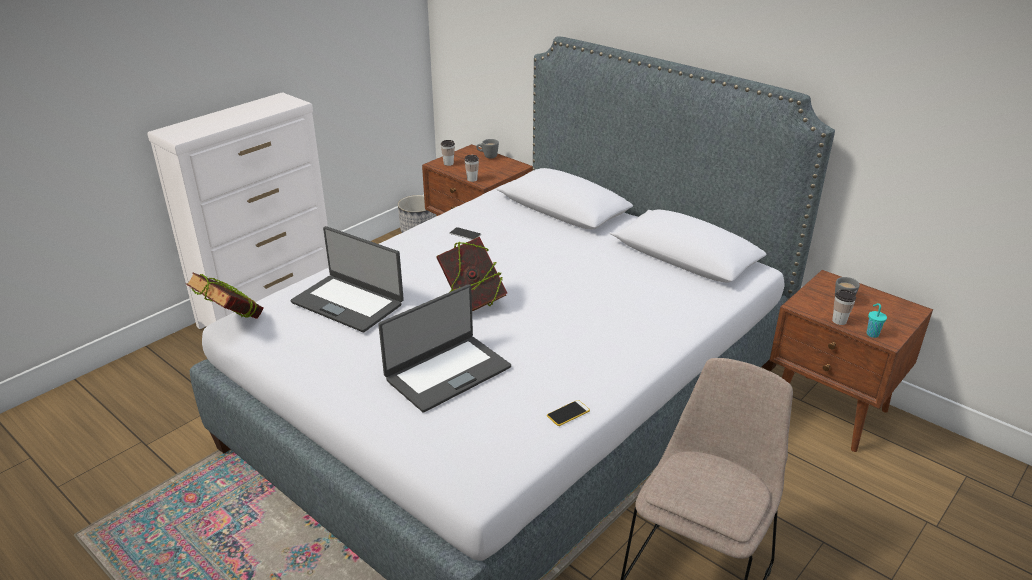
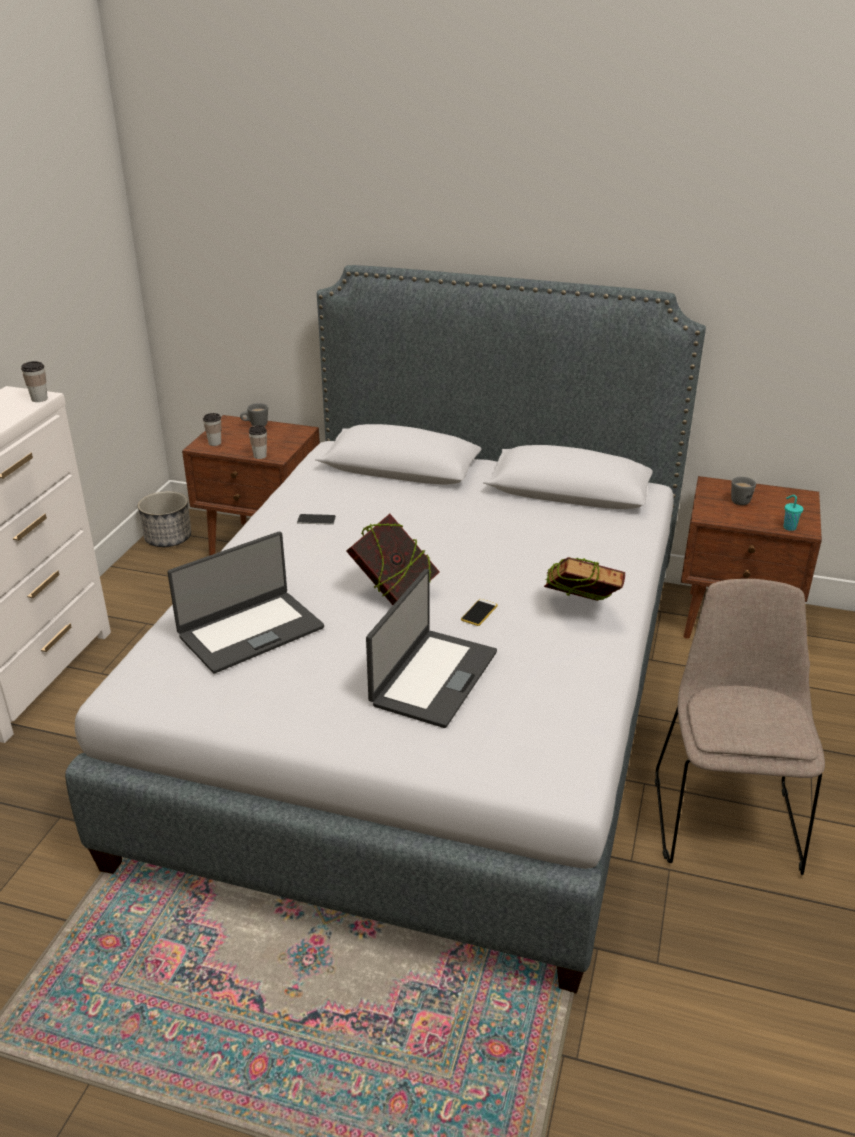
camera: 25 degrees left, 0 degrees up
book [186,273,263,319] -> book moved to [544,557,625,601]
laptop [290,226,404,332] -> laptop turned 45 degrees counterclockwise [167,532,324,673]
phone [547,400,590,426] -> phone moved to [461,599,498,626]
cup [832,289,856,325] -> cup moved to [21,361,48,402]

